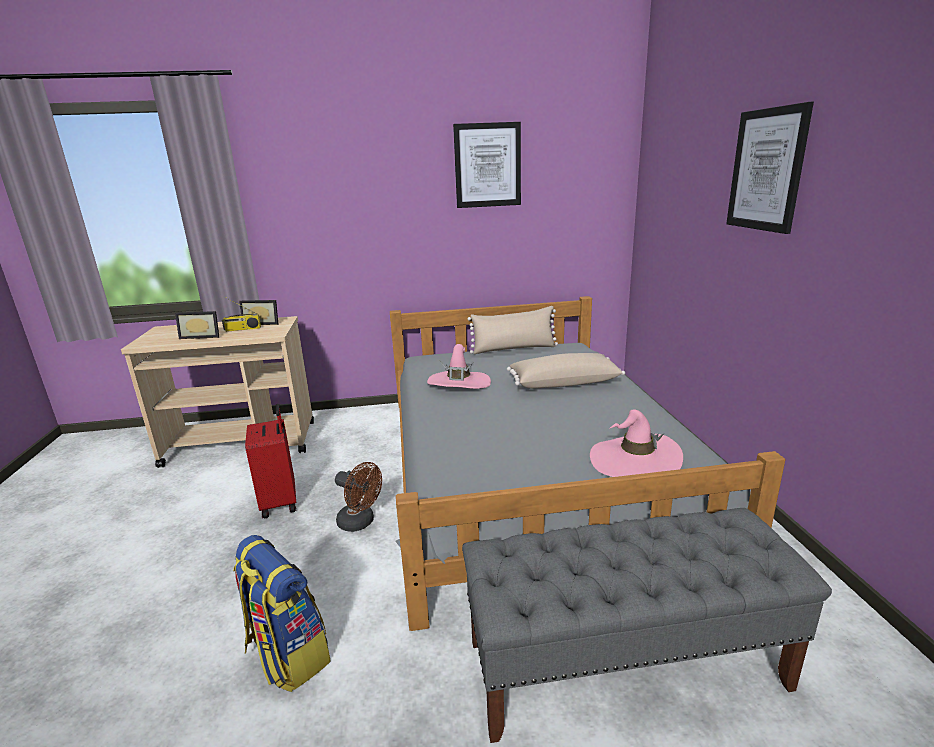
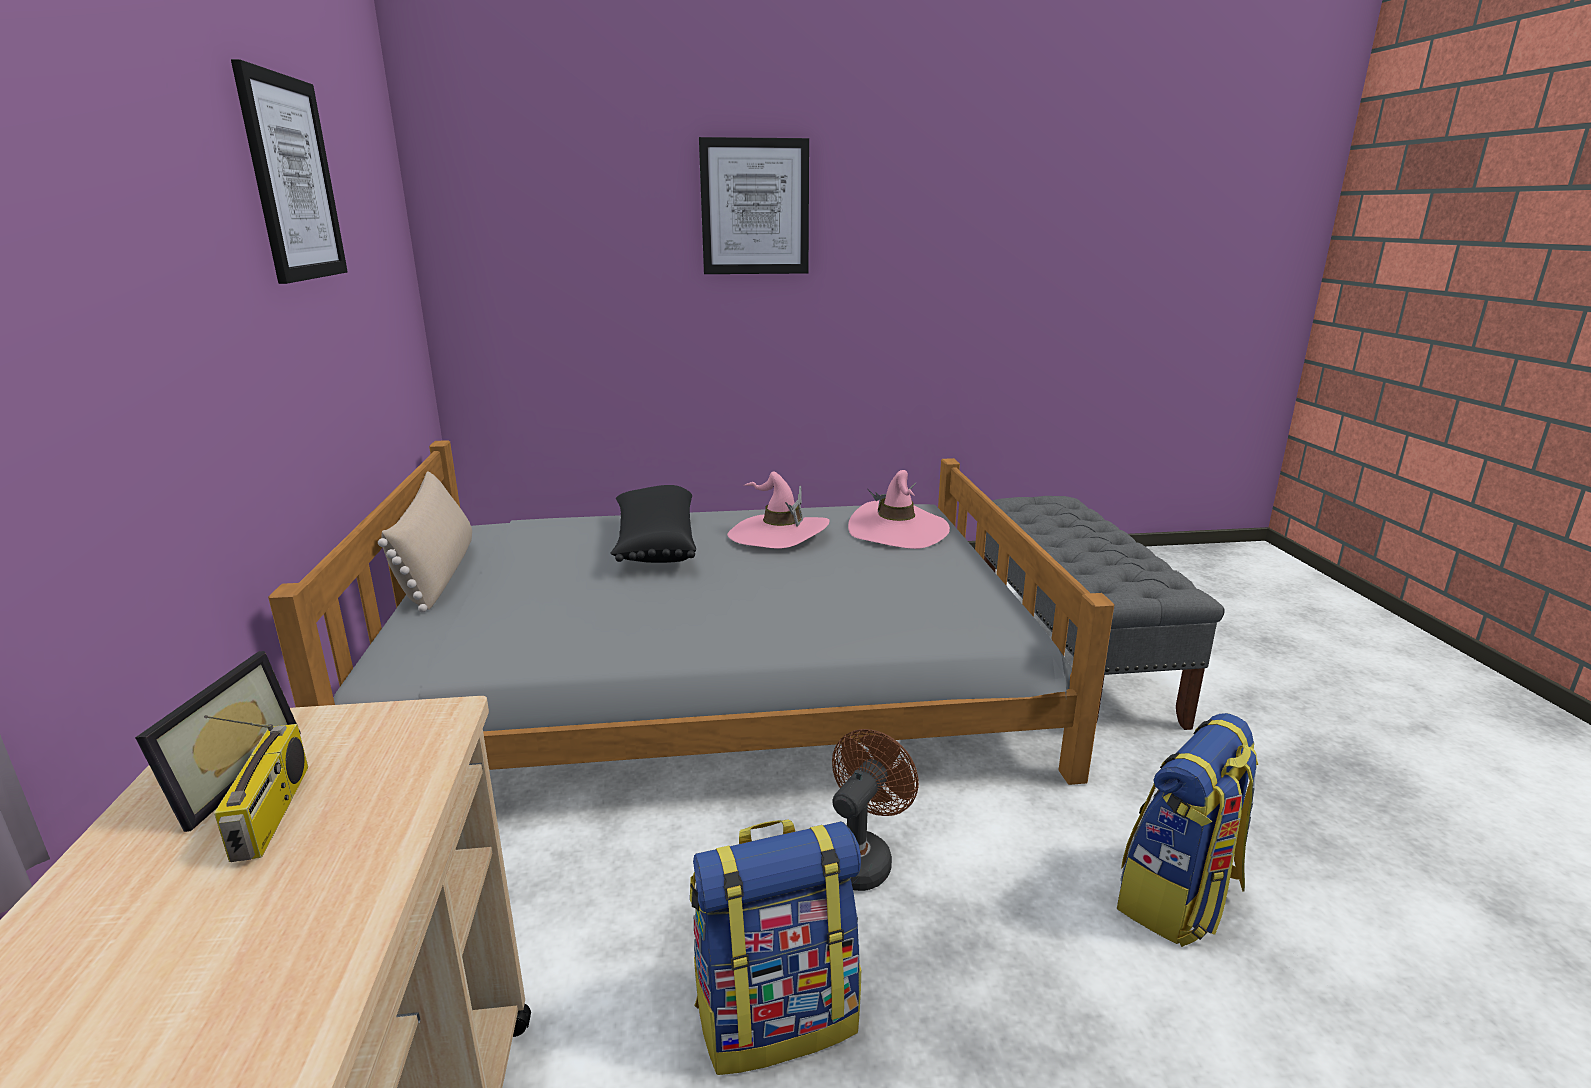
camera: 90 degrees left, 0 degrees up
picture frame [175,311,219,339] -> none
red suitcase [245,404,296,519] -> backpack [690,819,861,1075]
pink hat [427,344,491,389] -> pink hat moved to [727,472,830,549]
beige pillow [507,353,625,389] -> black pillow [610,485,696,563]

